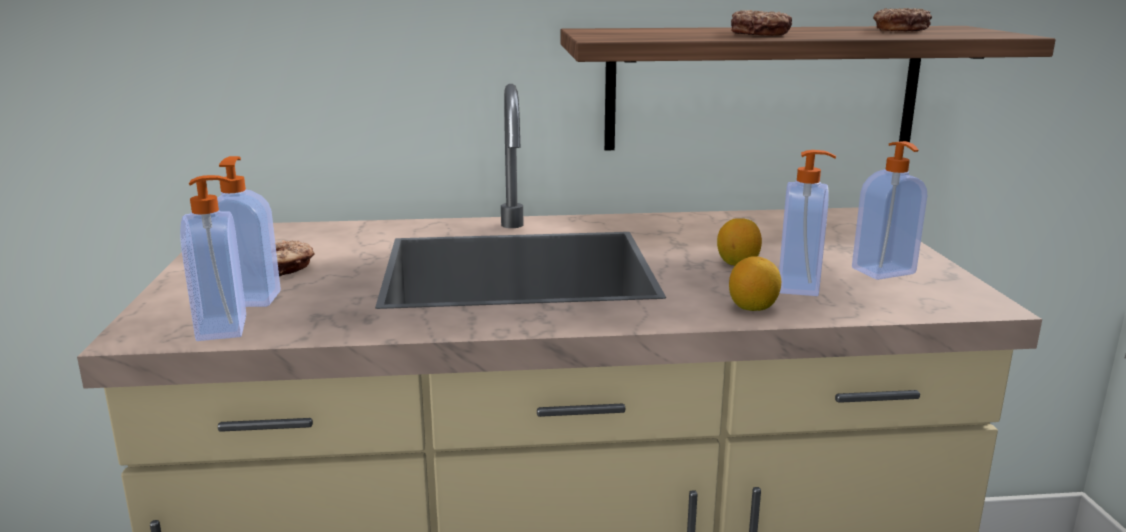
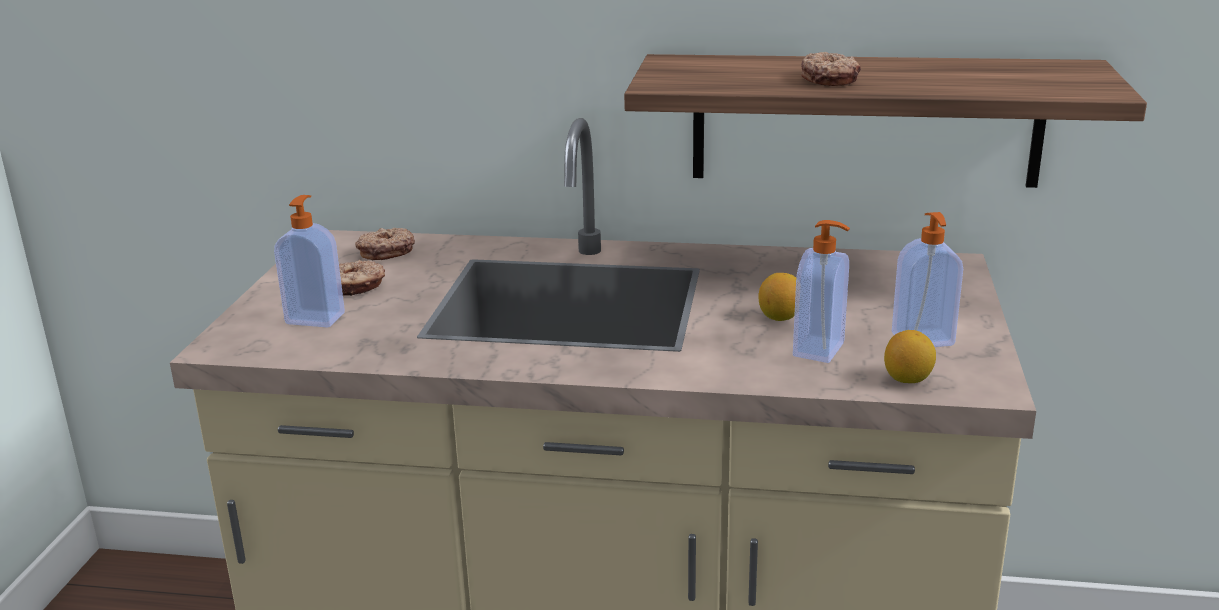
camera: 15 degrees right, 5 degrees up
soap dispenser [180,175,246,341] -> none
lemon [729,256,781,311] -> lemon moved to [884,330,936,383]
donut [873,8,932,32] -> donut moved to [355,228,415,260]

